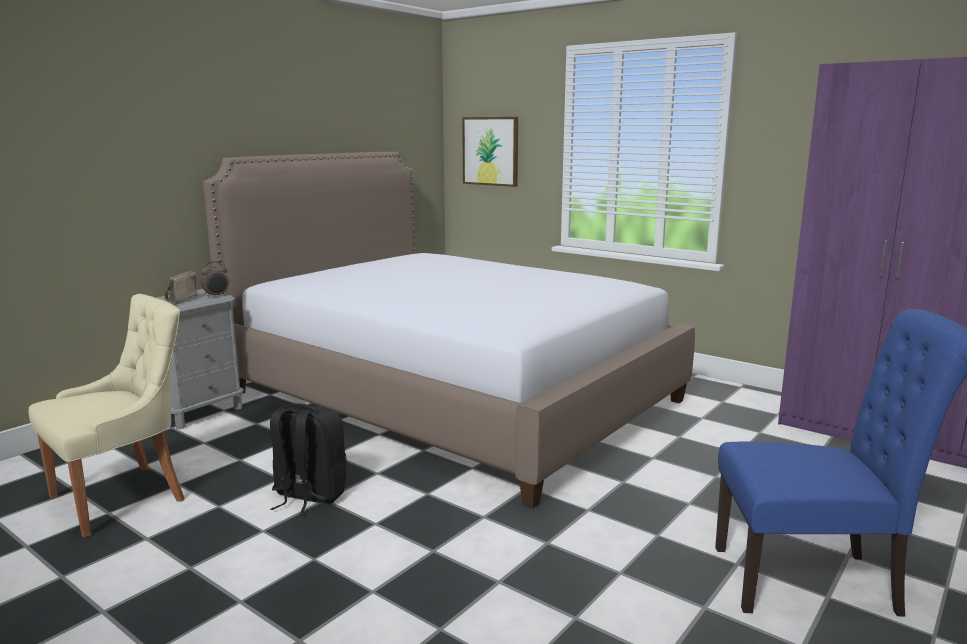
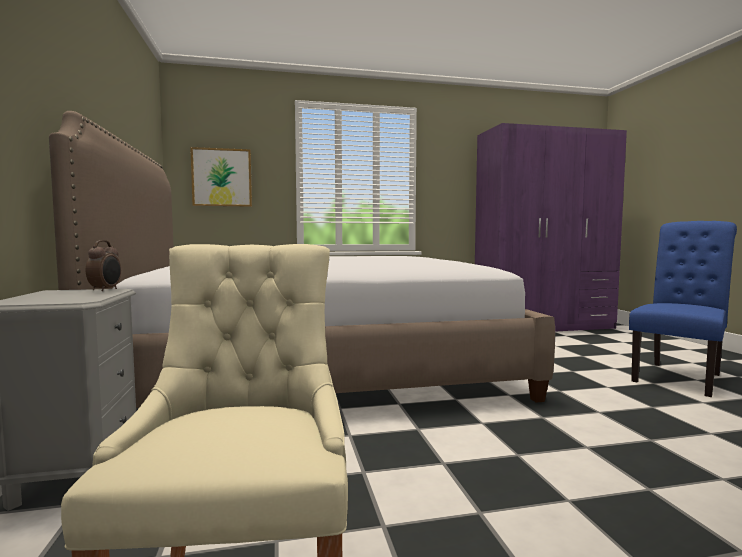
camera: 50 degrees left, 10 degrees down
radio [165,271,198,305] -> none
black backpack [270,403,347,516] -> none

